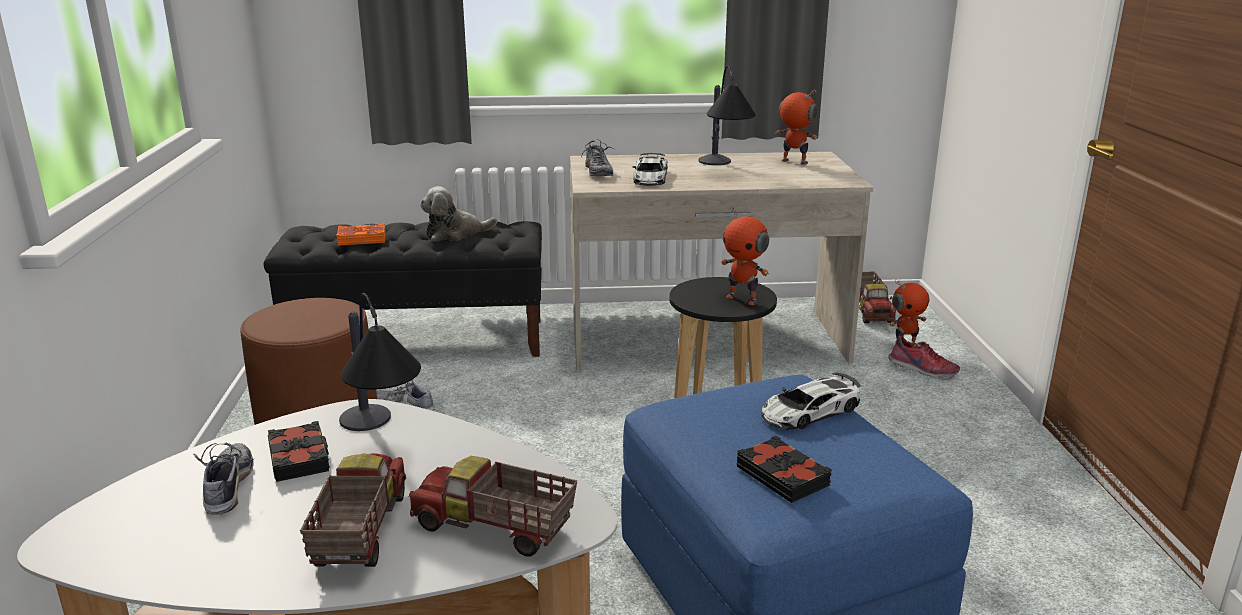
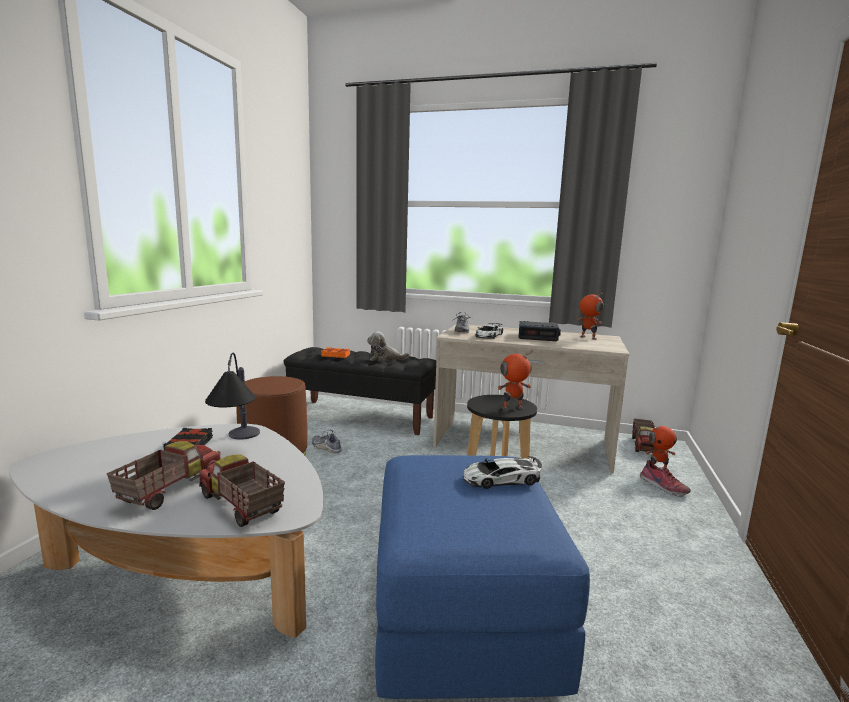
camera: 20 degrees right, 10 degrees down
shoe [193,443,255,515] -> none
table lamp [698,65,756,165] -> alarm clock [519,321,561,341]
toy robot [721,205,769,305] -> toy robot turned 105 degrees clockwise [498,350,533,410]
black book [737,436,832,503] -> none

